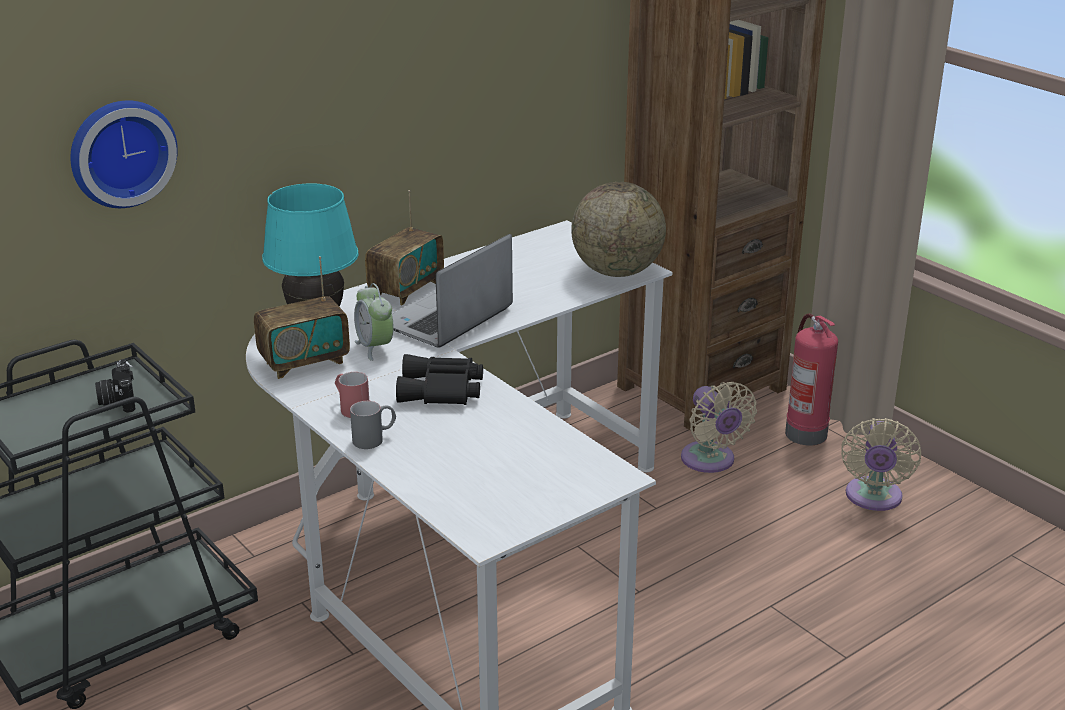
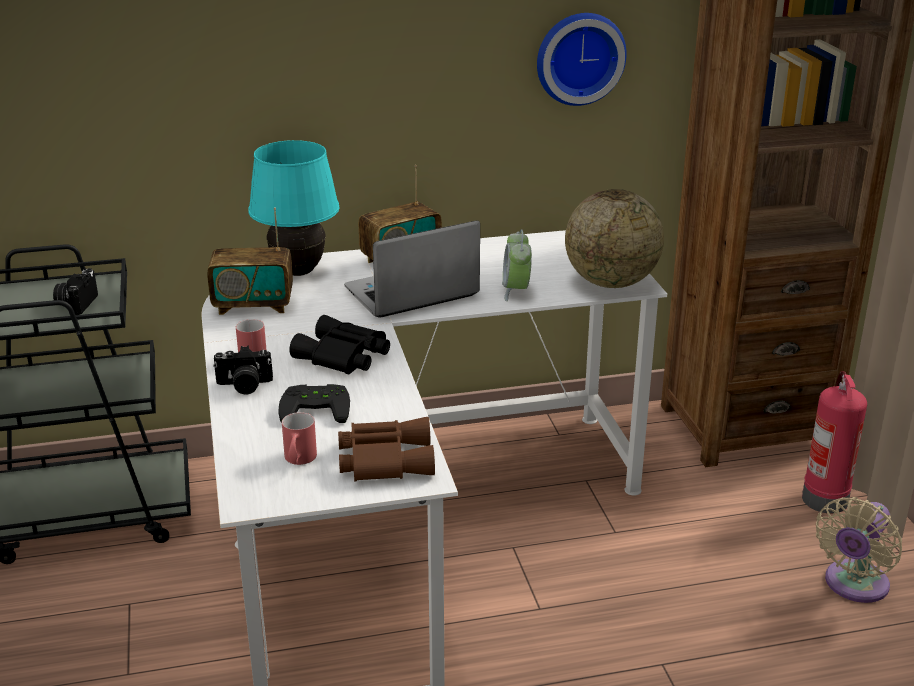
camera: 25 degrees right, 0 degrees up
wall clock [70,100,178,208] -> wall clock moved to [537,13,627,106]
grey mug [350,401,396,449] -> camera [213,346,273,394]
alarm clock [354,283,394,361] -> alarm clock moved to [502,229,532,301]
beige fan [681,382,757,473] -> none
none -> black game controller [279,384,350,423]
none -> red mug [282,412,317,465]
none -> brown binoculars [338,417,435,482]

